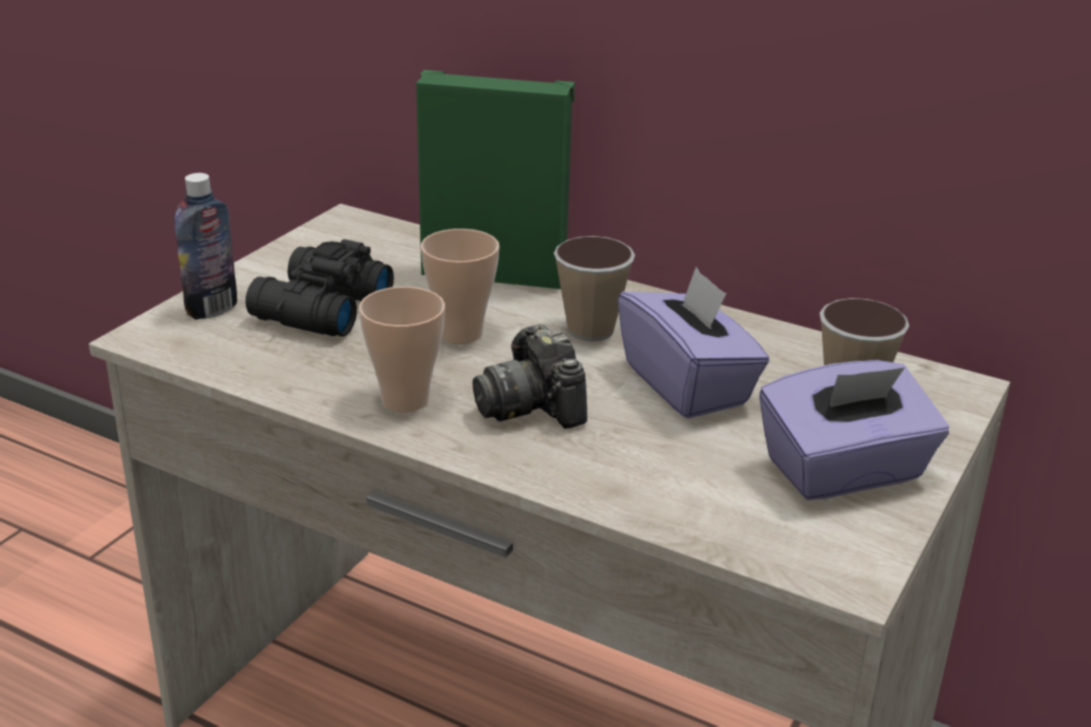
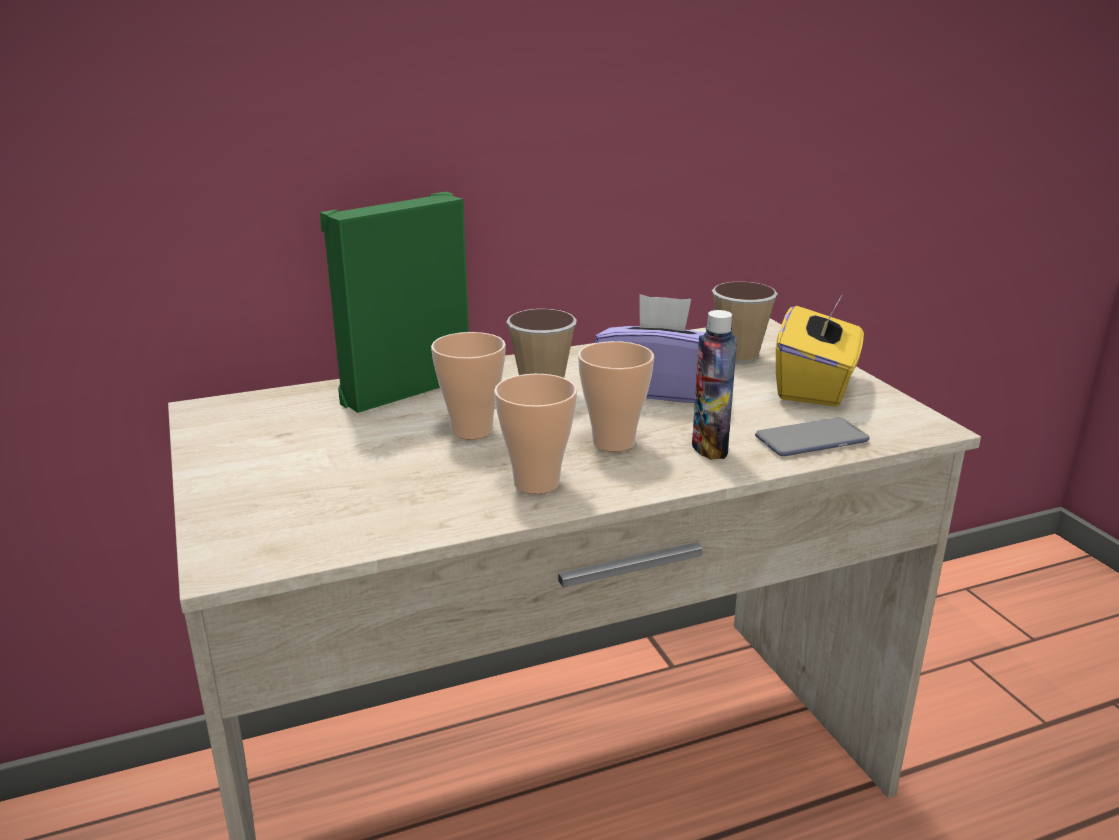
camera: 50 degrees left, 5 degrees down
bottle [175,173,237,320] -> bottle moved to [692,310,737,460]
black binoculars [246,239,394,337] -> none
camera [472,324,587,429] -> cup [578,341,654,452]
purple tissue box [759,360,949,500] -> yellow tissue box [776,293,864,407]
none -> phone [755,417,870,456]

